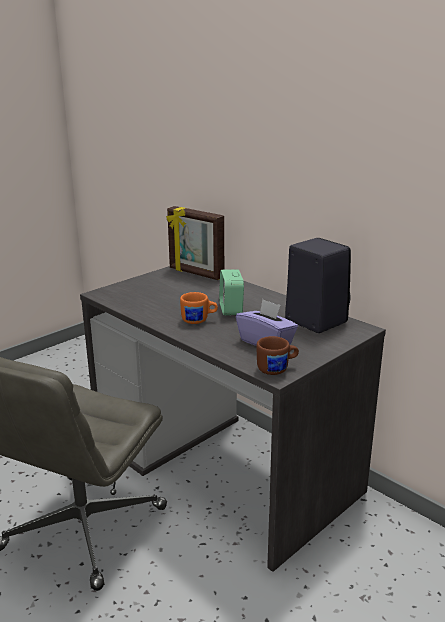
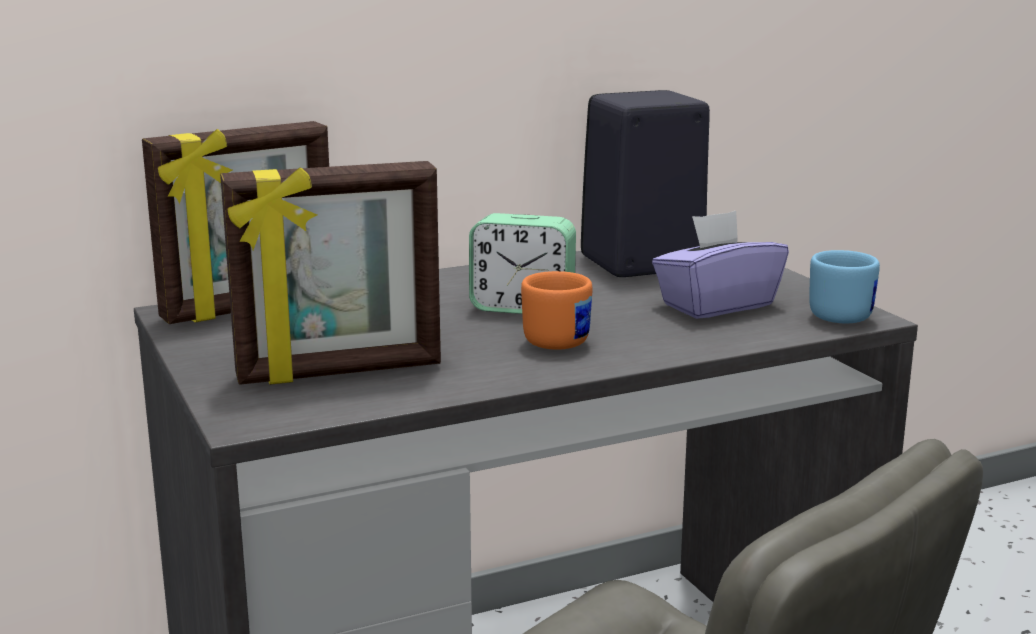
camera: 70 degrees left, 5 degrees down
brown mug [256,336,299,375] -> blue mug [809,250,880,323]
none -> picture frame [220,161,441,385]

